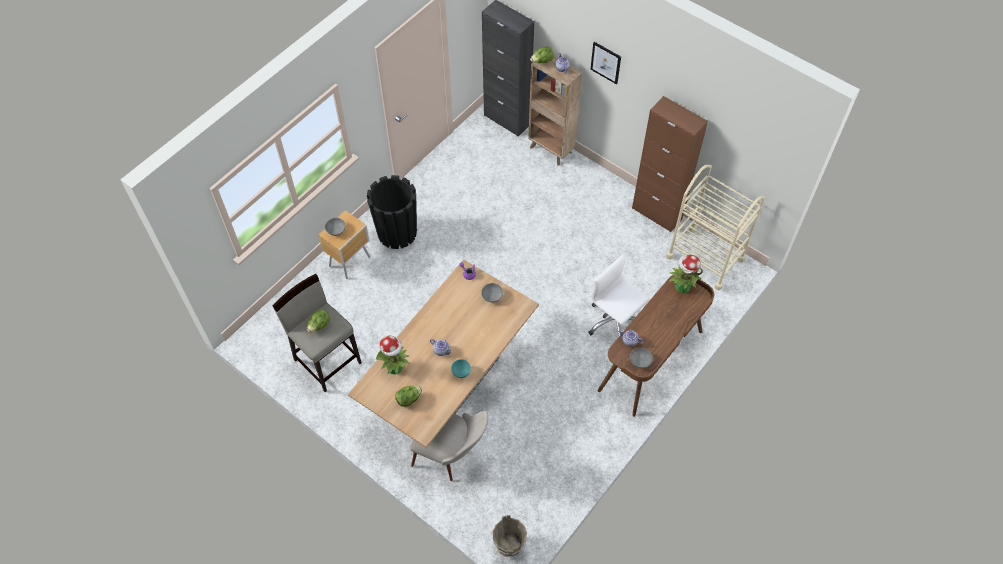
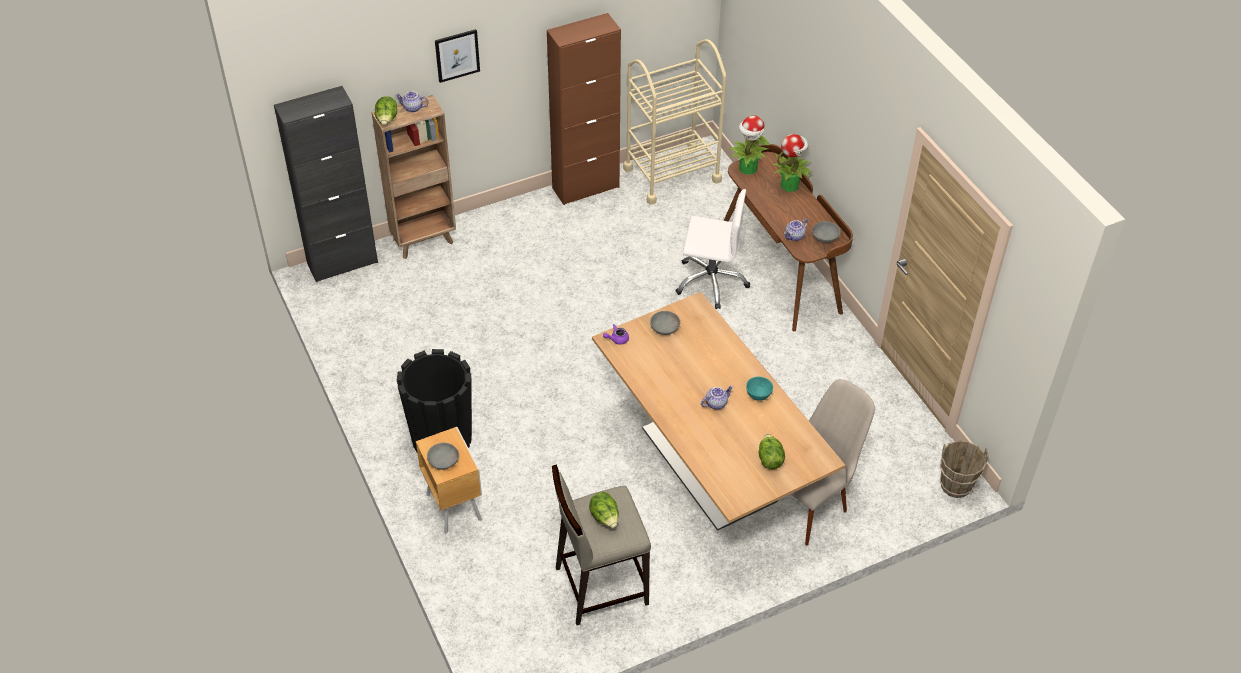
camera: 65 degrees left, 10 degrees down
potted plant [376,336,411,374] -> potted plant moved to [772,134,813,192]
white office chair [588,255,649,336] -> white office chair turned 150 degrees counterclockwise [675,189,750,309]

